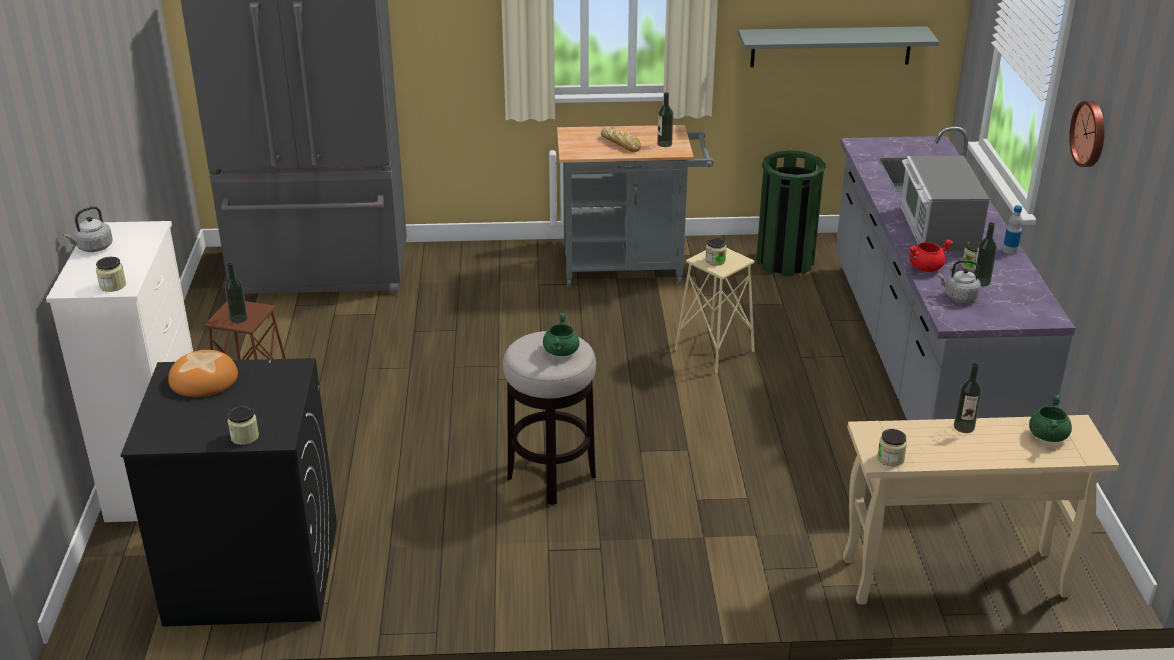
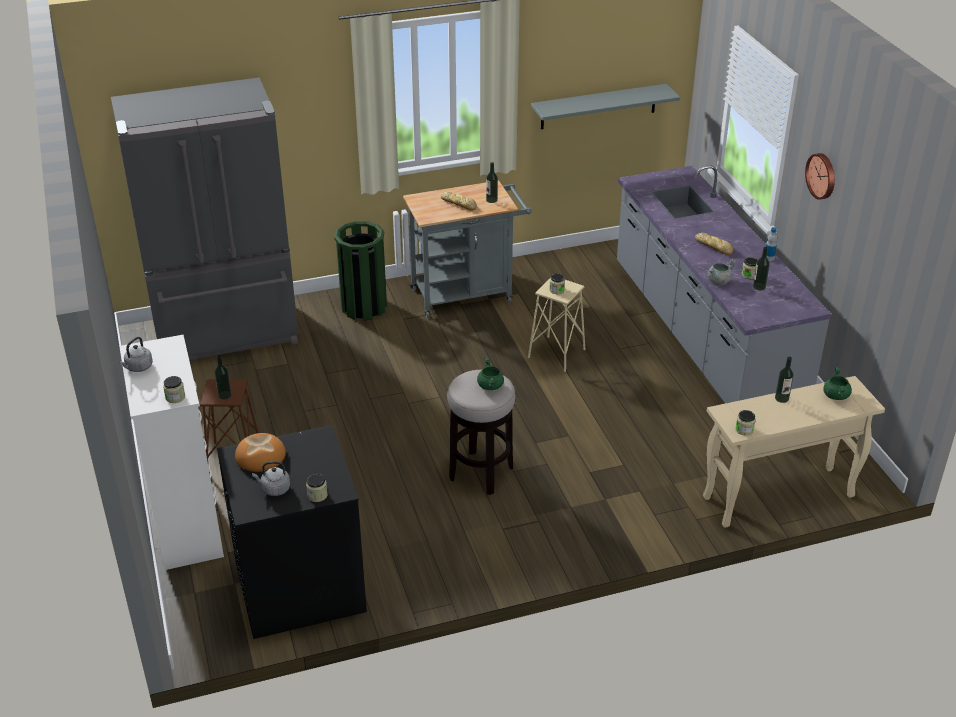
camera: 15 degrees left, 5 degrees up
green trash can [756,150,826,276] -> green trash can moved to [334,221,387,321]
microwave [900,156,989,252] -> bread [695,233,733,255]
red cooking pot [909,239,953,272] -> grey cooking pot [707,259,736,285]
grey kettle [938,260,981,302] -> grey kettle moved to [252,461,290,496]

